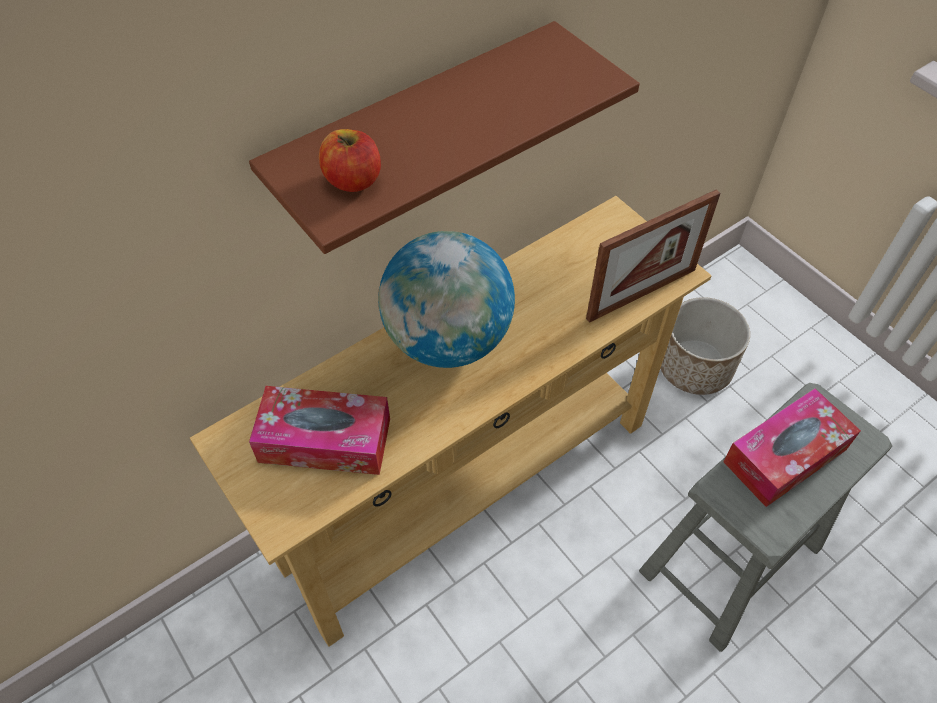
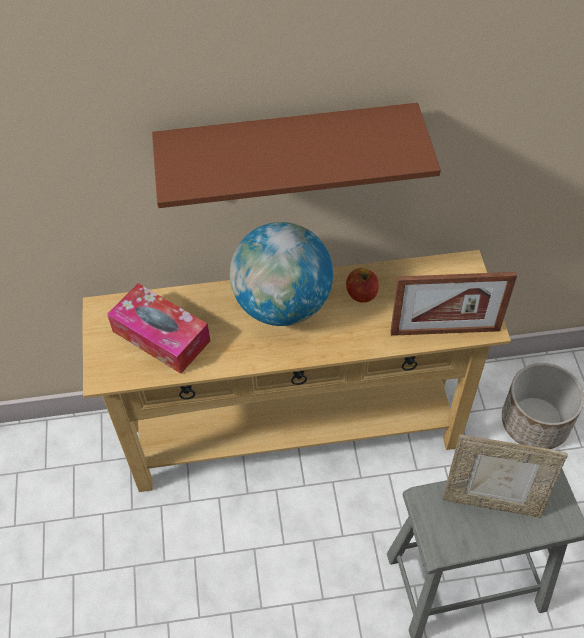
camera: 30 degrees right, 0 degrees up
apple [319,129,381,192] -> apple moved to [346,268,379,303]
tissue box [723,388,861,507] -> picture frame [443,434,568,518]

